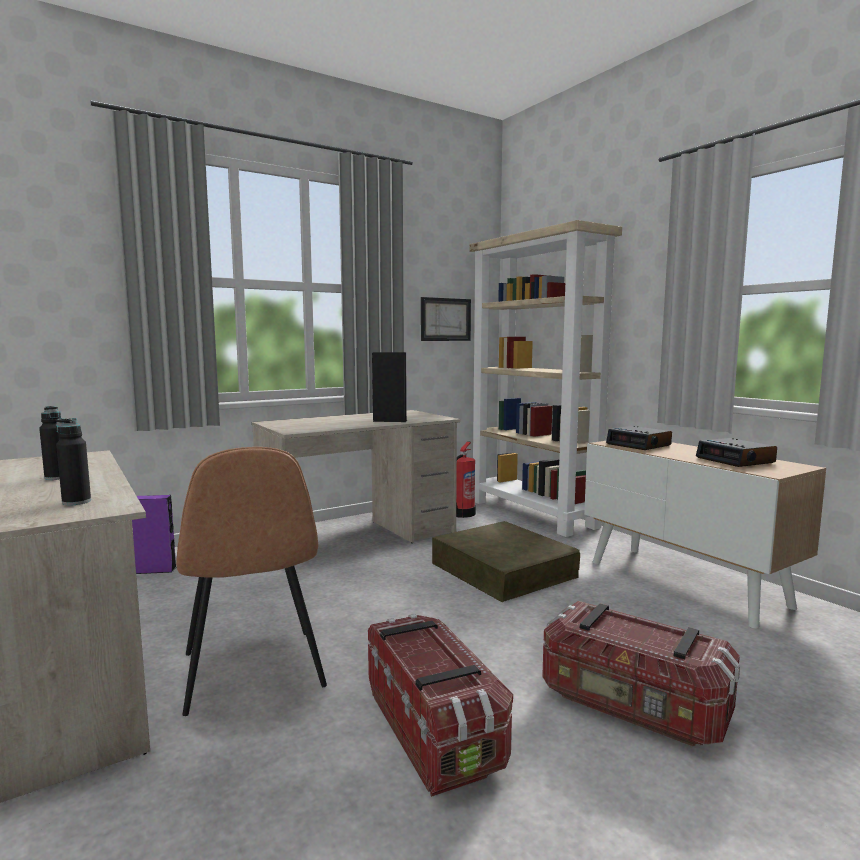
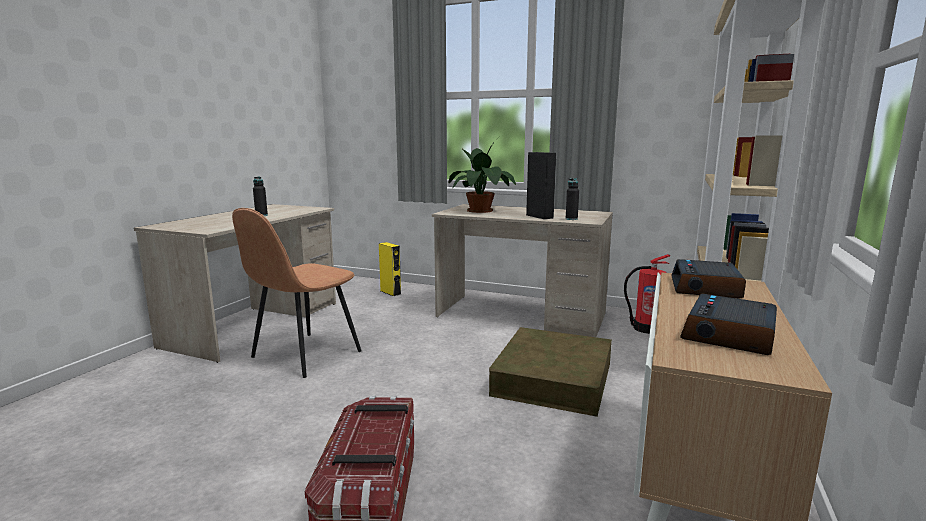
camera: 55 degrees right, 5 degrees up
black bottle [56,418,91,506] -> black bottle moved to [566,178,579,220]
purple speaker [132,495,176,574] -> yellow speaker [379,242,402,296]
storage box [368,614,513,797] -> none
picture [421,297,471,341] -> none
none -> potted plant [449,140,516,213]

